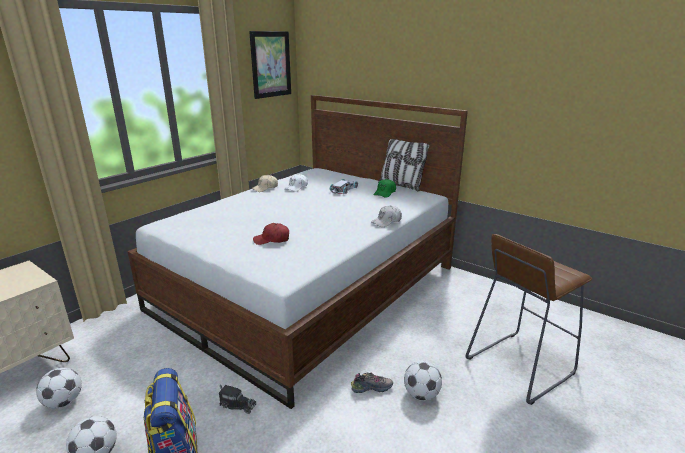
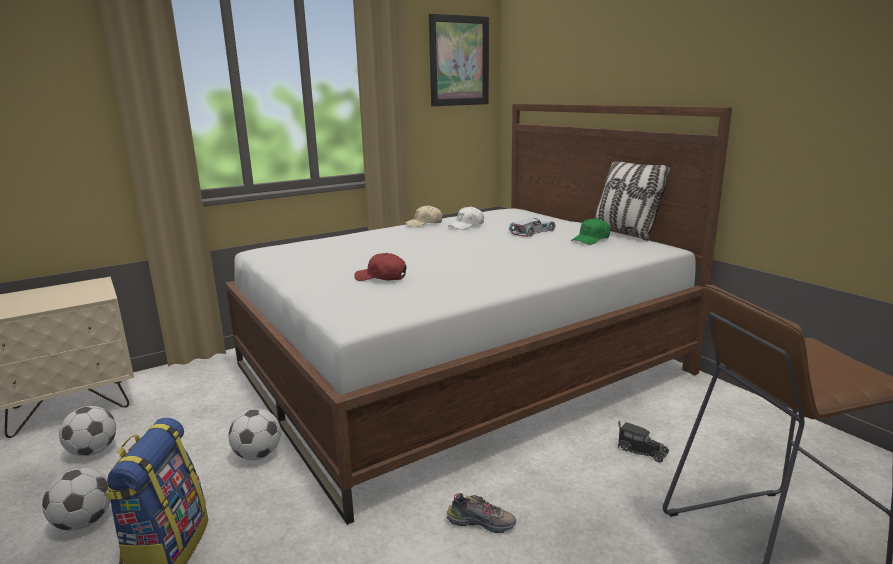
camera: 20 degrees right, 5 degrees down
toy truck [219,384,256,414] -> toy truck moved to [618,420,669,463]
white cap [371,205,402,227] -> none
football [404,361,442,401] -> football moved to [228,409,281,460]

